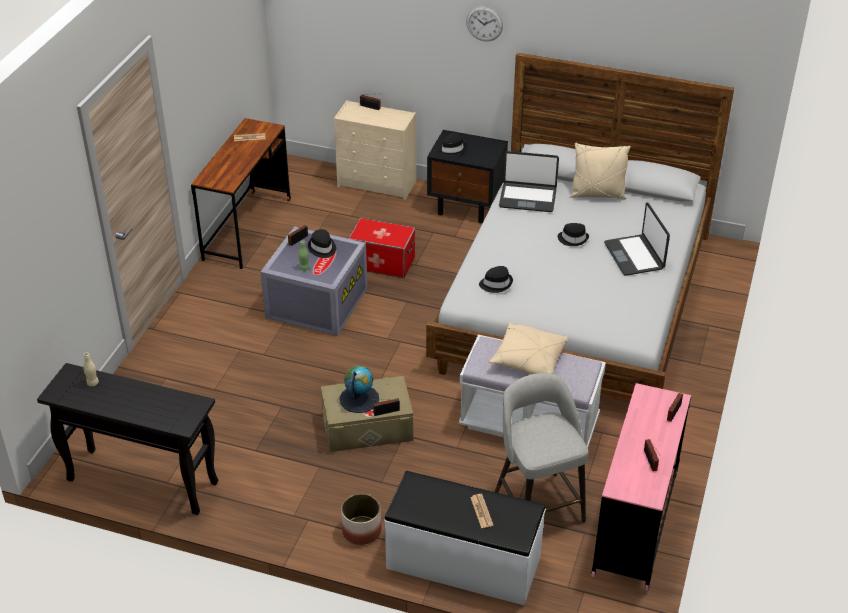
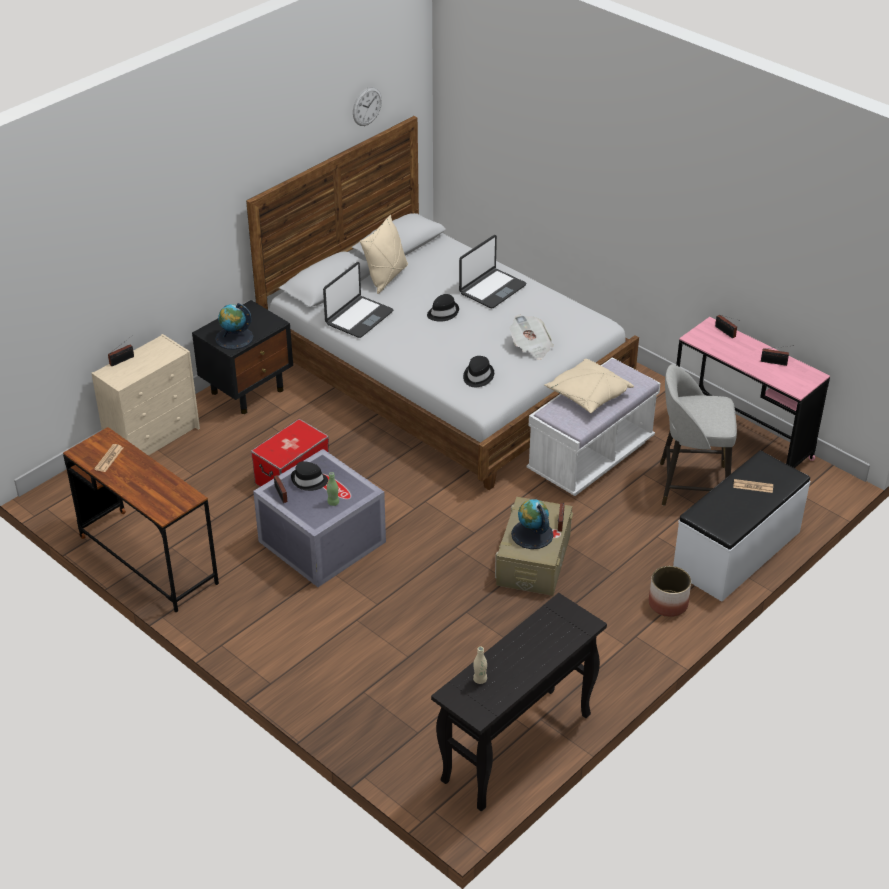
camera: 65 degrees left, 0 degrees up
black hat [438,133,466,157] -> globe [215,303,253,350]
wall clock [466,6,503,41] -> wall clock moved to [353,87,382,126]
laptop [604,202,670,276] -> laptop turned 60 degrees counterclockwise [459,235,527,308]
none -> newspaper [509,315,554,360]

